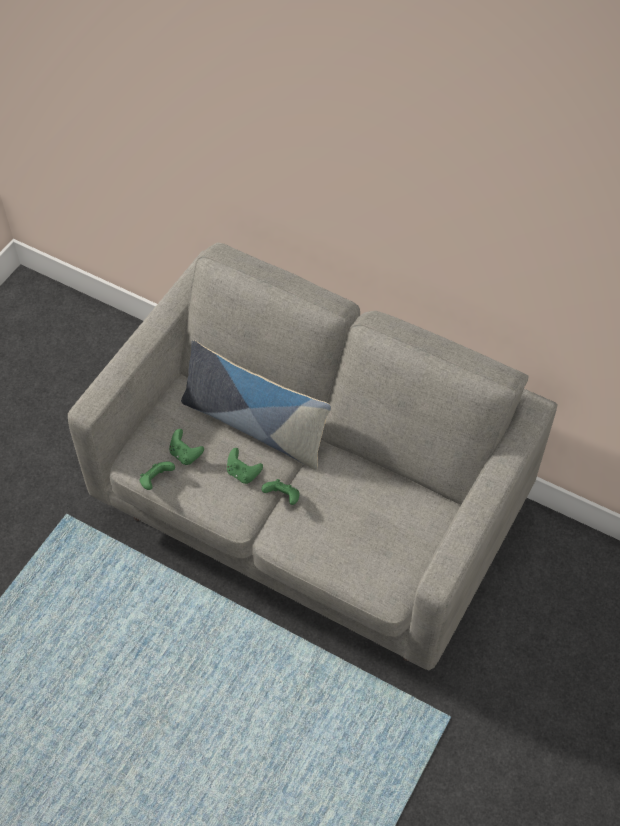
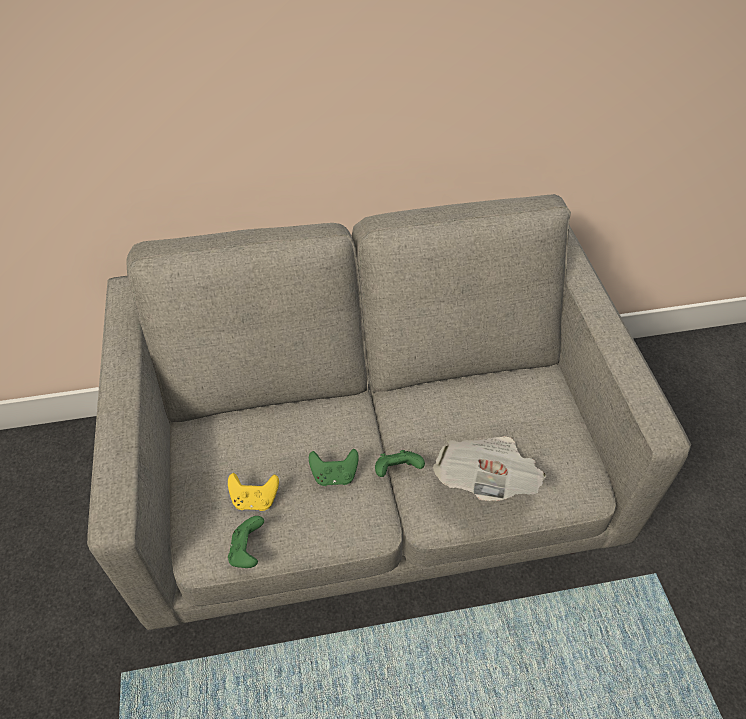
camera: 40 degrees left, 5 degrees down
green game controller [169,429,204,465] -> yellow game controller [228,473,279,511]
pillow [181,340,331,470] -> none
none -> newspaper [433,436,546,501]

